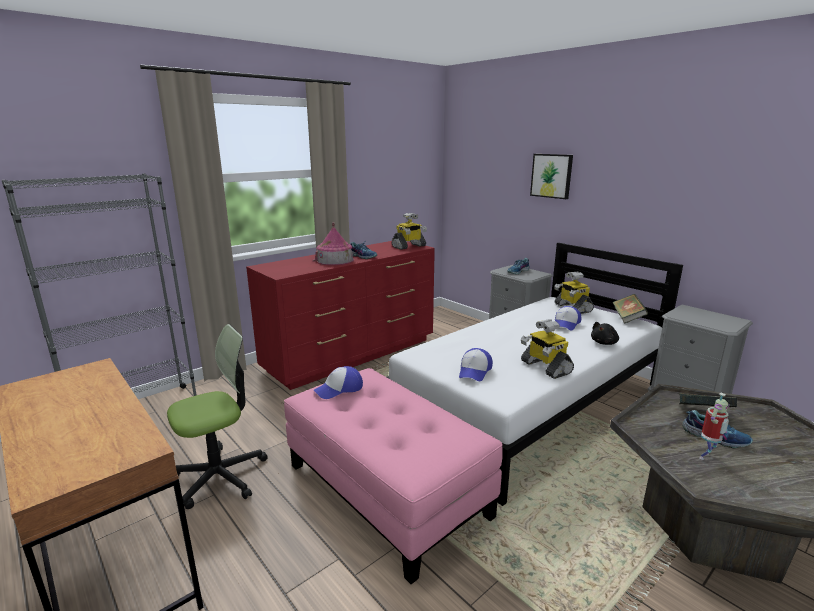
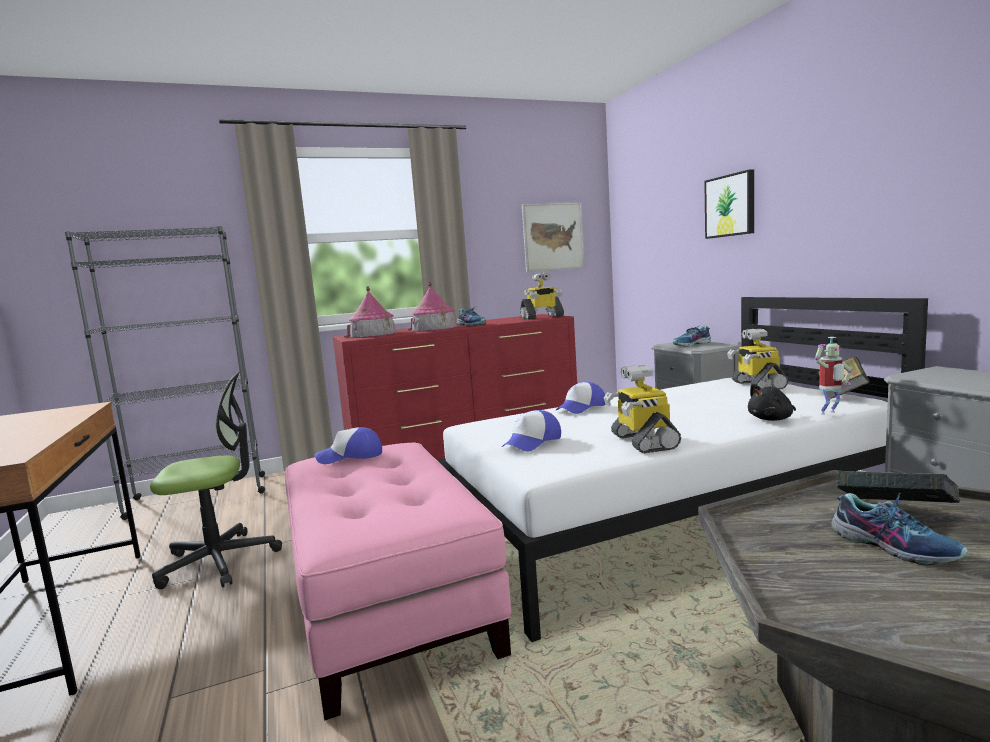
camera: 20 degrees right, 10 degrees down
cap [555,306,582,331] -> cap moved to [556,382,605,414]
toy robot [699,393,730,460] -> toy robot moved to [815,337,851,415]
none -> toy house [344,286,398,338]
none -> picture [522,202,585,273]

